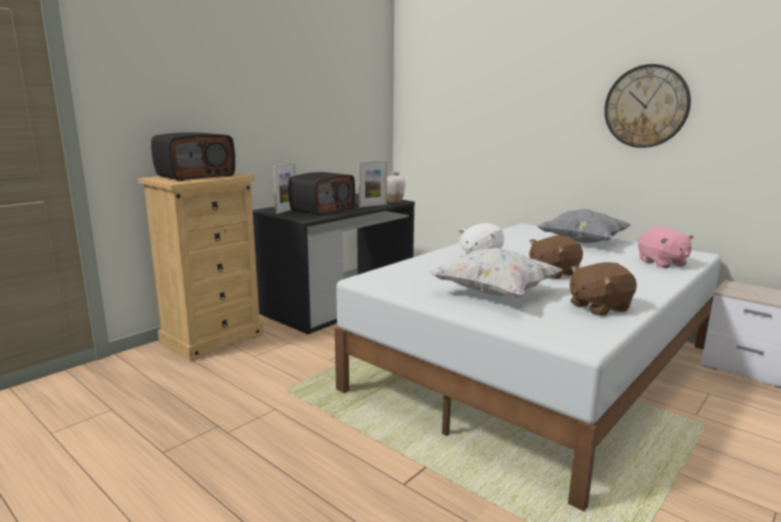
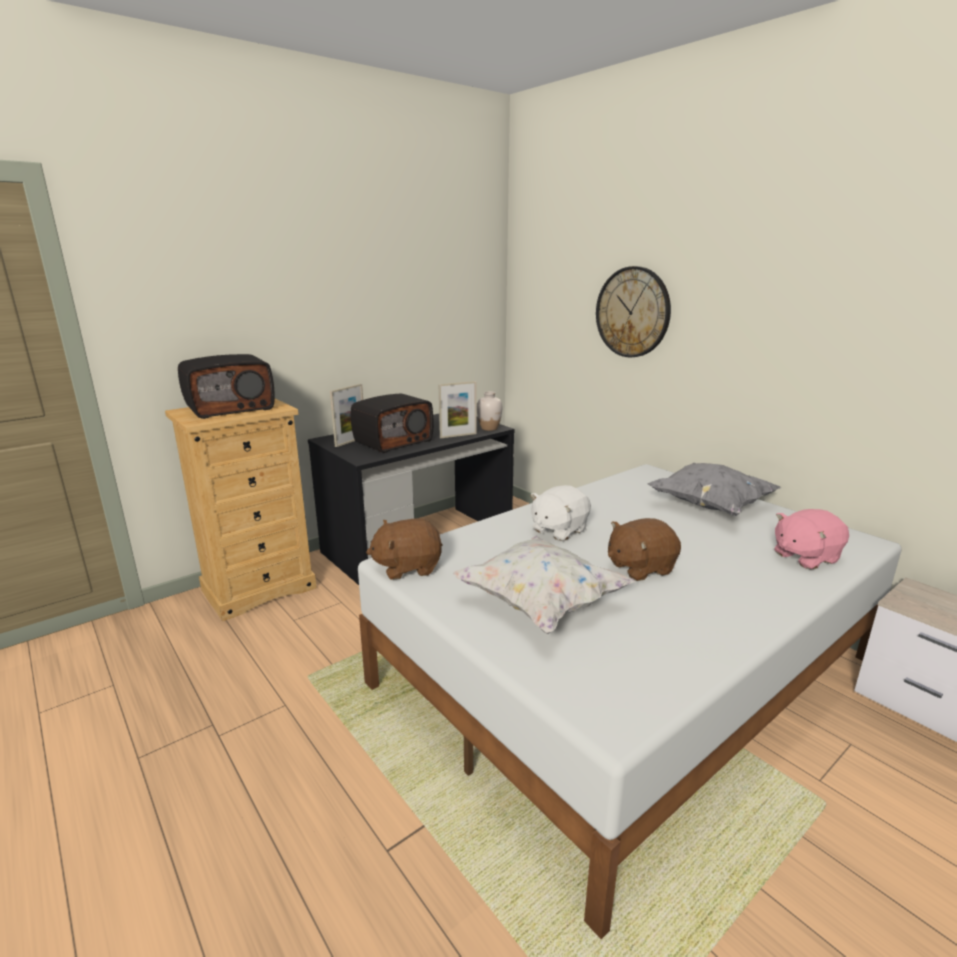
camera: 10 degrees right, 5 degrees up
brown plush toy [570,262,637,316] -> brown plush toy moved to [366,518,442,580]
wall clock [604,64,691,148] -> wall clock moved to [596,266,671,358]
pink plush toy [638,227,694,268] -> pink plush toy turned 75 degrees clockwise [774,509,849,570]

